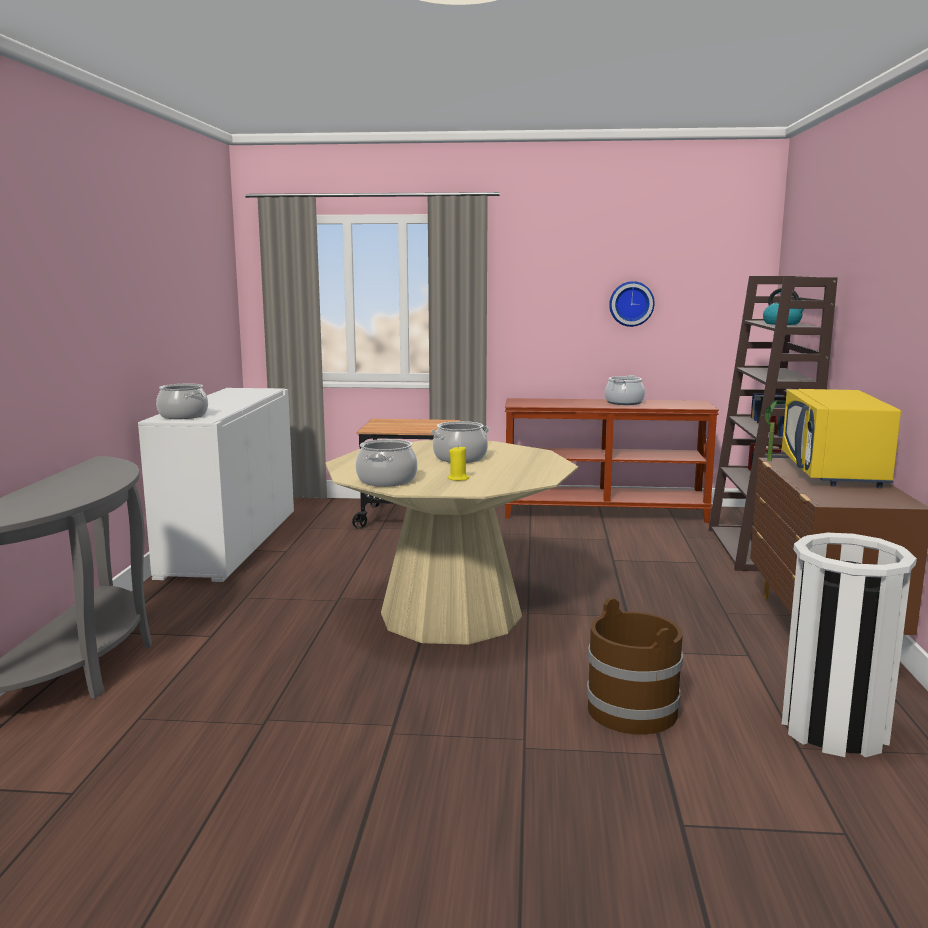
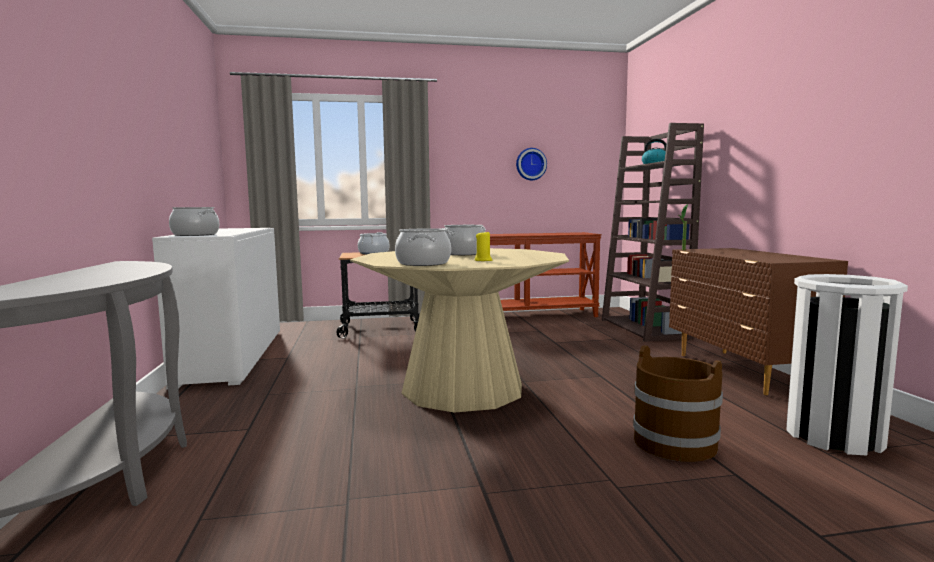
camera: 15 degrees left, 5 degrees down
cooking pot [605,375,645,405] -> cooking pot moved to [358,232,389,254]
yellow microwave [782,389,901,488] -> none

